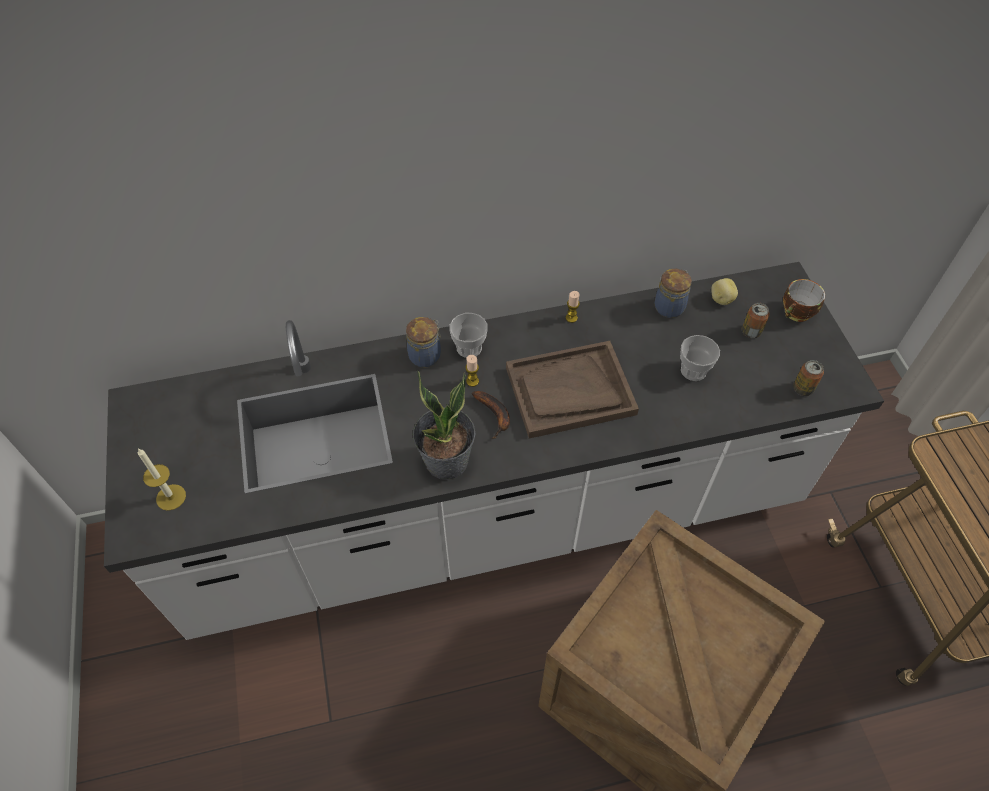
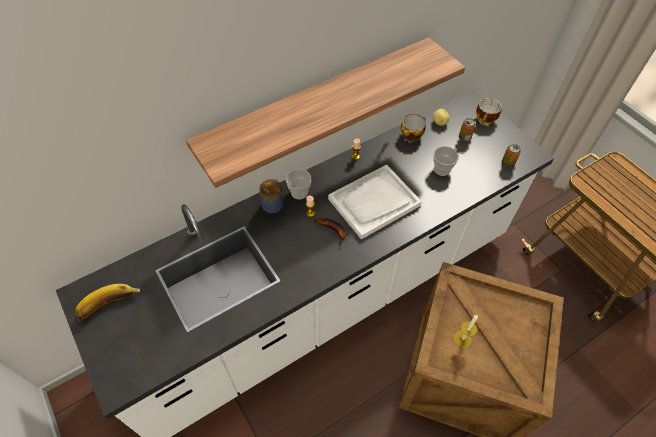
camera: 20 degrees left, 0 degrees up
candle [138,449,186,511] -> candle moved to [453,315,478,348]
potted plant [413,370,476,480] -> none
brown tray [506,341,639,439] -> white tray [328,164,422,239]
jar [654,269,692,318] -> cup [401,114,426,142]
none -> banana [75,284,140,320]
none -> shelf [186,37,465,188]

